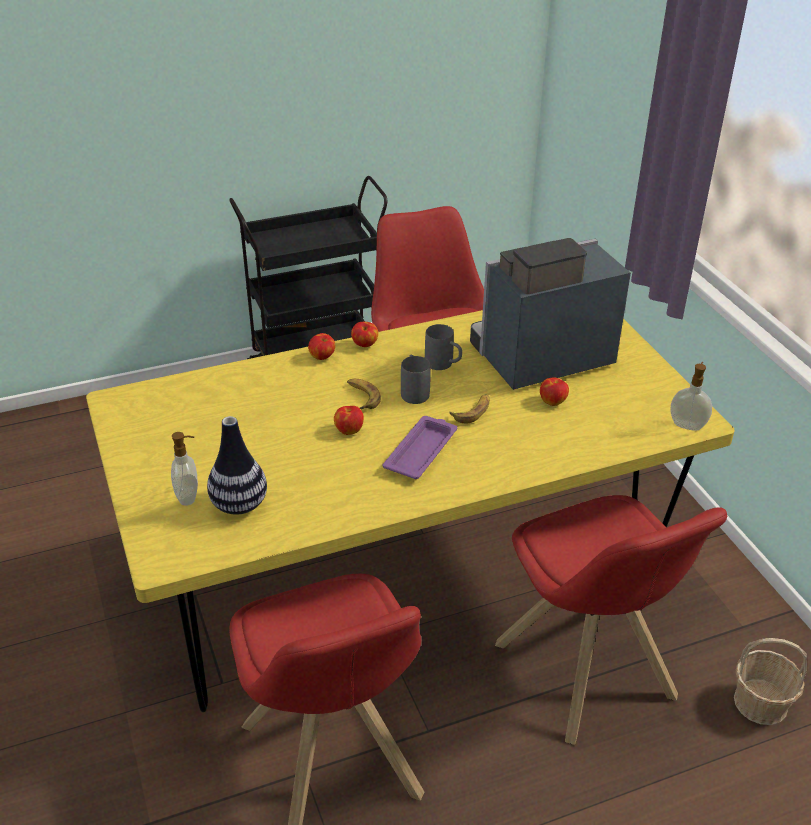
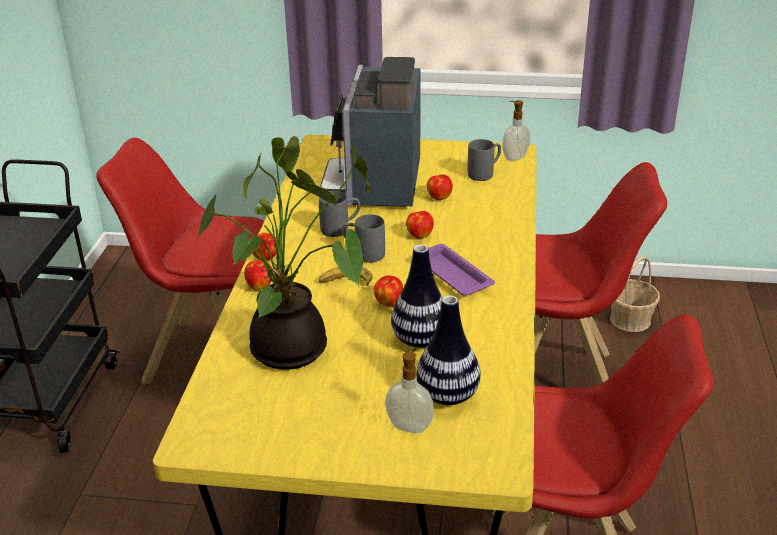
camera: 60 degrees left, 5 degrees down
banana [450,394,490,423] -> apple [406,211,434,239]
none -> potted plant [197,136,372,370]
none -> vase [391,244,443,348]
none -> grey mug [468,139,501,181]

